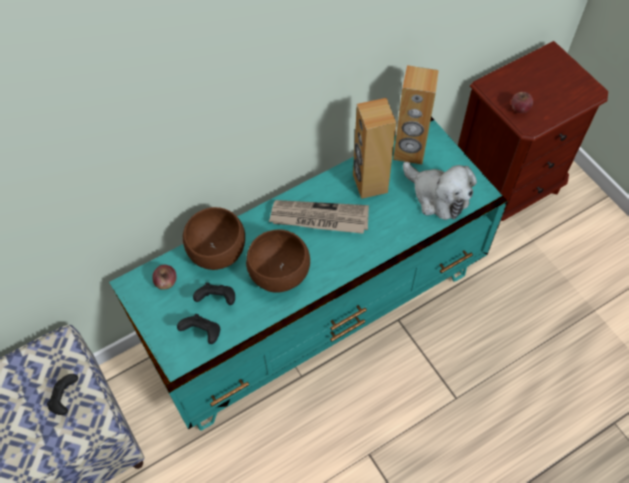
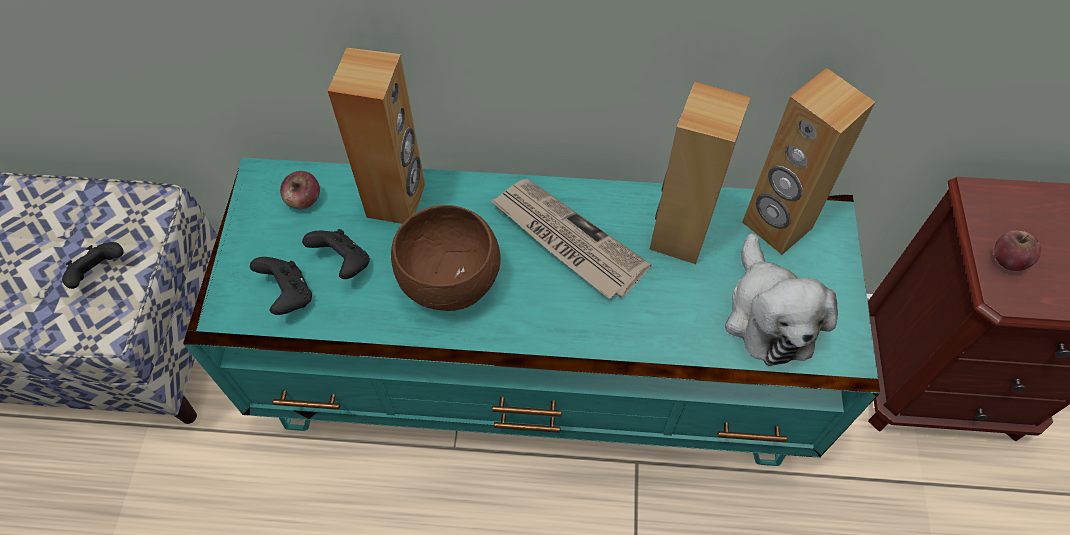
camera: 35 degrees right, 0 degrees up
brown bowl [183,207,245,270] -> brown speaker [328,48,425,224]

